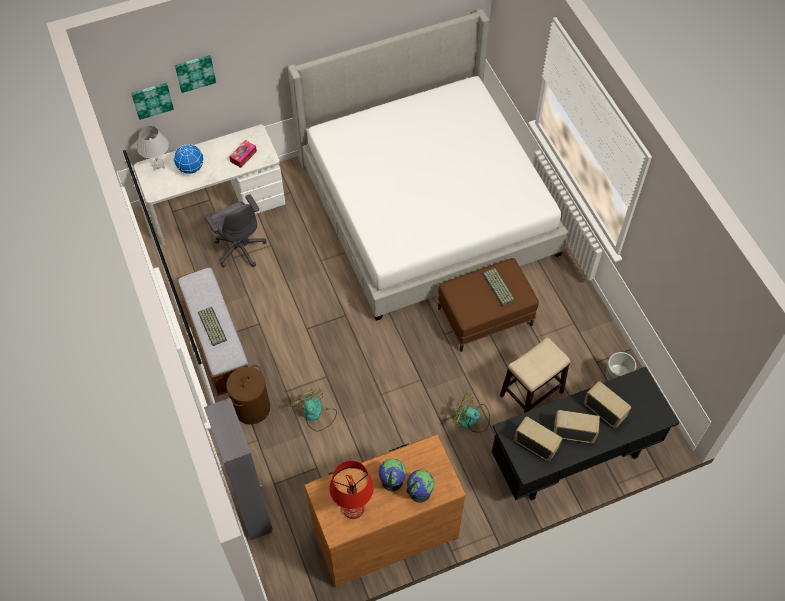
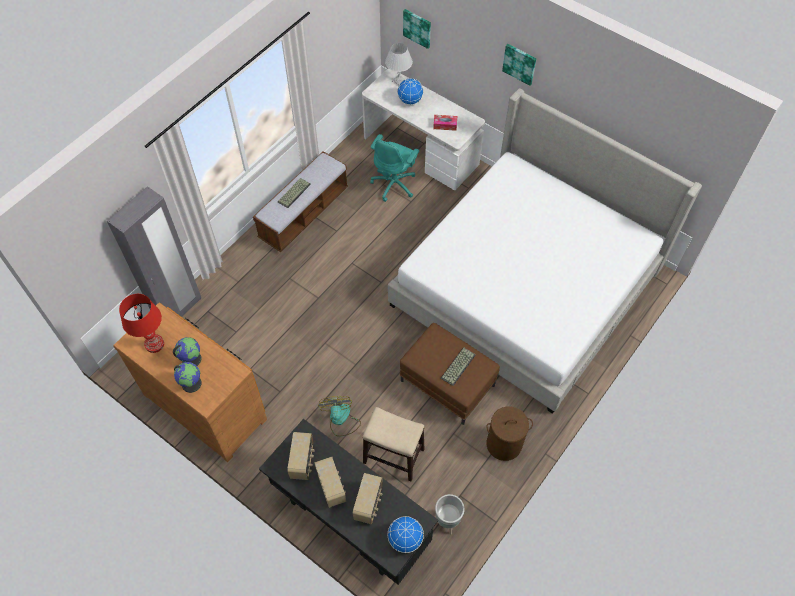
camera: 60 degrees right, 0 degrees up
picture [175,55,216,93] -> picture moved to [502,44,536,86]
grey office chair [205,194,267,267] -> turquoise office chair [370,134,419,202]
brown laundry basket [226,365,270,424] -> brown laundry basket moved to [486,407,533,461]
fan [290,387,337,431] -> none
none -> globe [388,516,424,553]

